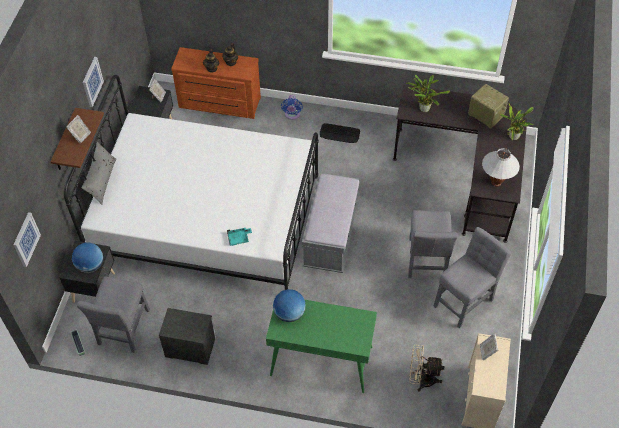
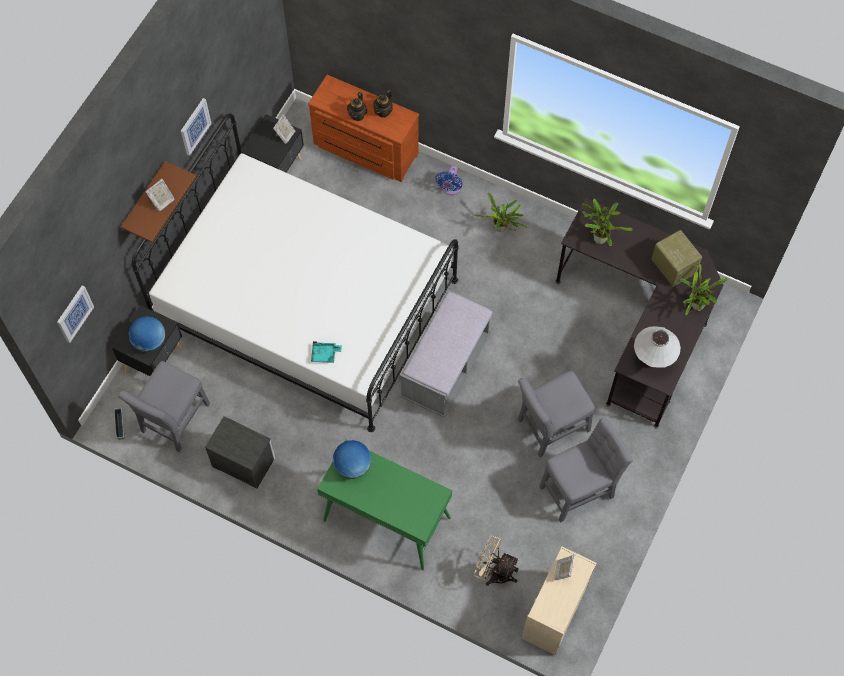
camera: 15 degrees right, 10 degrees up
grey pillow [82,142,117,205] -> none
keyboard [320,123,360,143] -> potted plant [475,193,527,232]
grey chair [408,210,458,278] -> grey chair turned 45 degrees clockwise [518,371,595,457]

